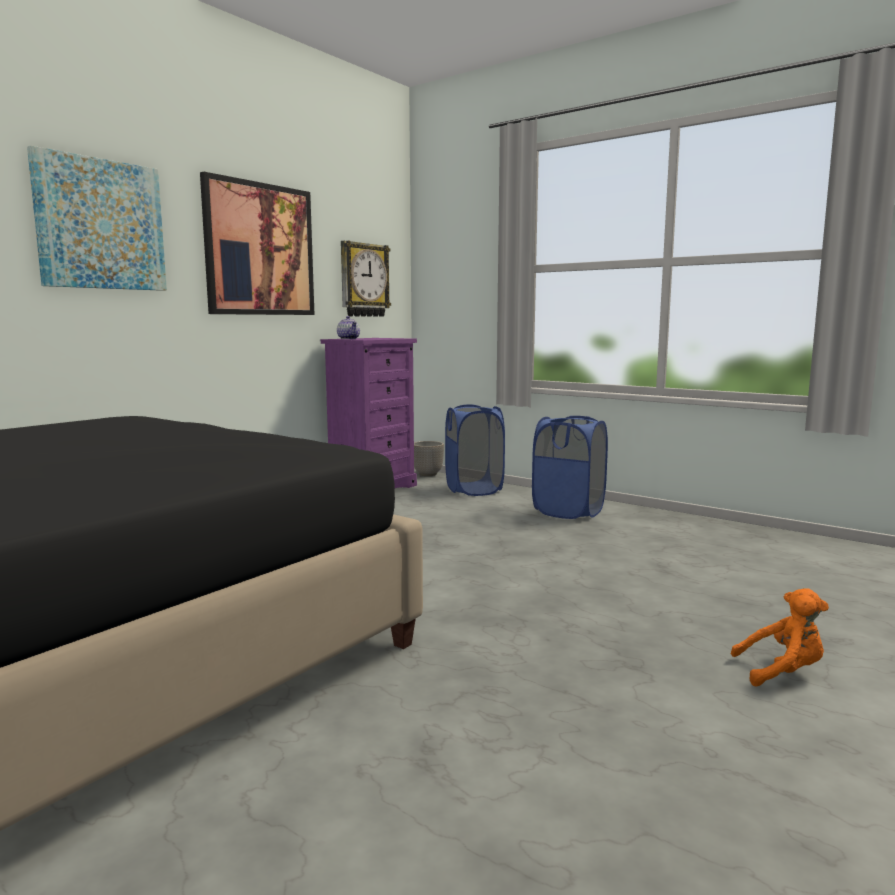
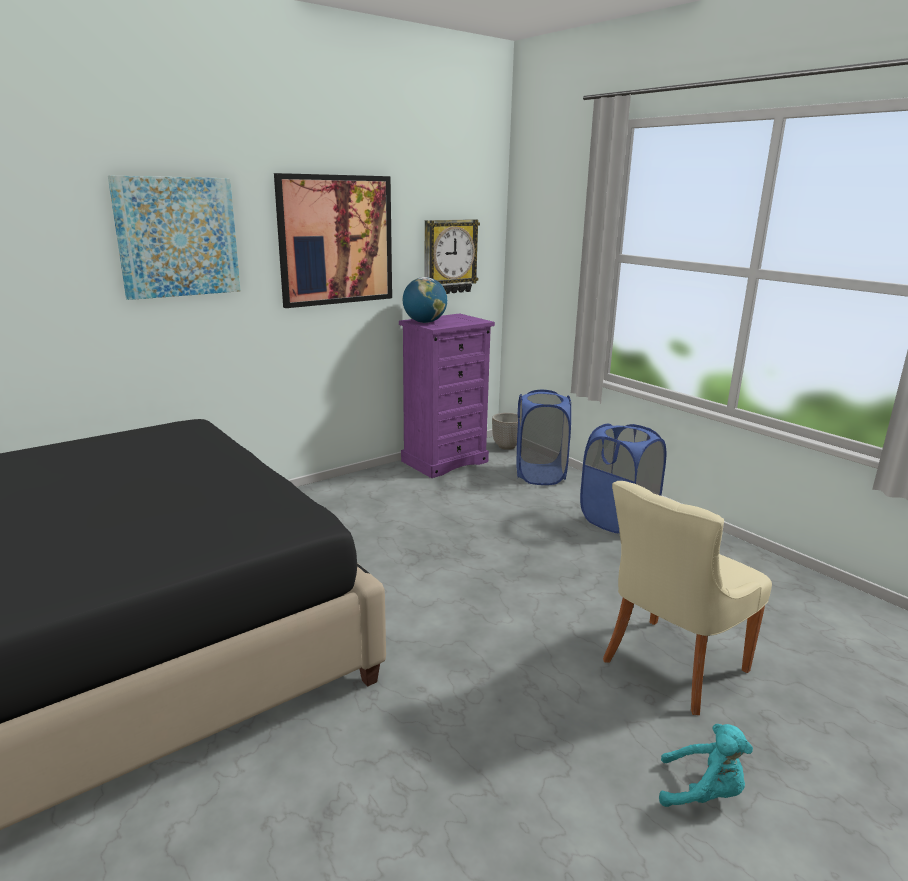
camera: 15 degrees right, 10 degrees up
teapot [337,316,360,339] -> globe [403,277,447,323]
orange plush toy [731,588,829,686] -> turquoise plush toy [659,724,753,807]
none -> beige chair [603,481,772,715]

